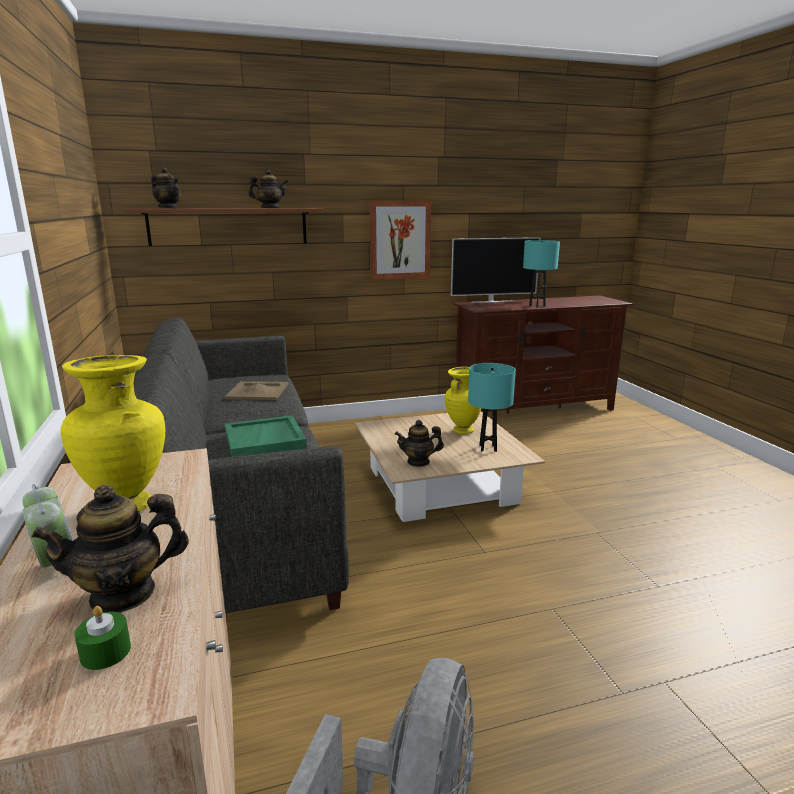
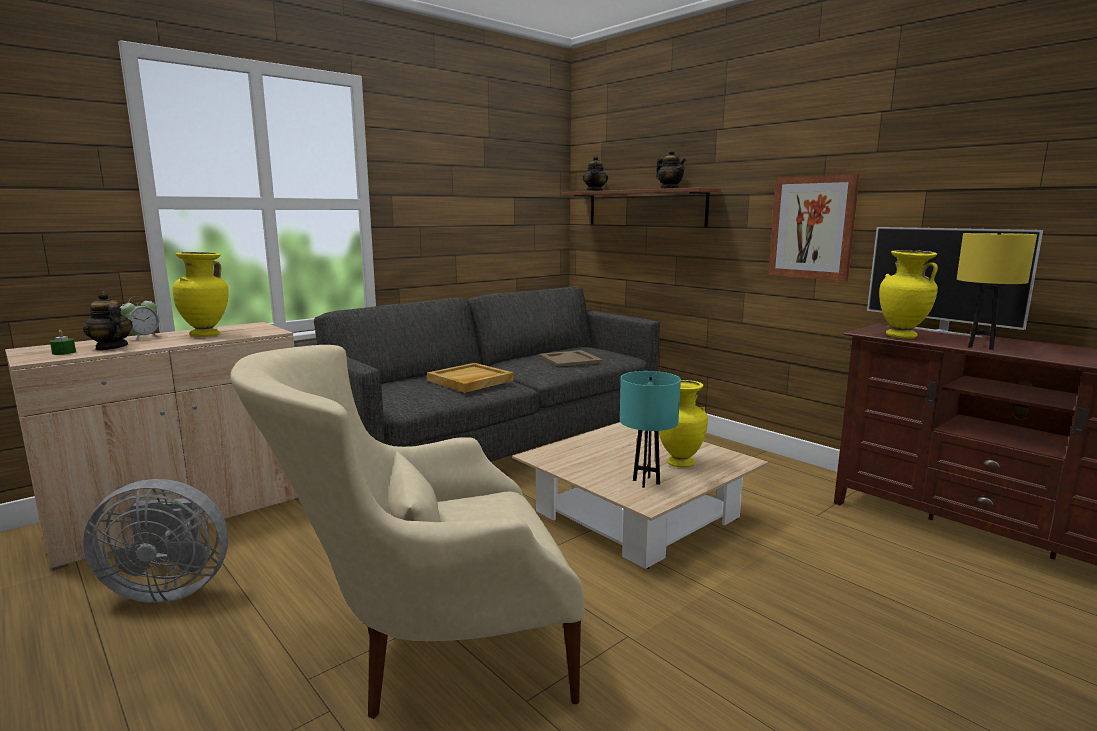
camera: 65 degrees right, 5 degrees down
green tray [225,415,307,457] -> beige tray [427,363,513,393]
teapot [395,420,444,467] -> none
turquoise table lamp [523,240,560,307] -> yellow table lamp [957,233,1037,350]
none -> beige armchair [230,345,584,719]
none -> yellow vase [879,250,938,339]

